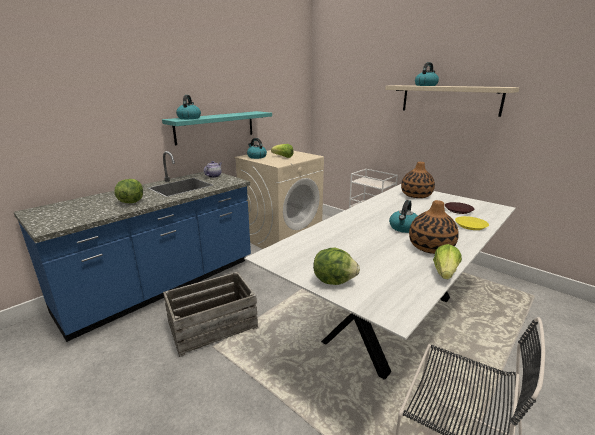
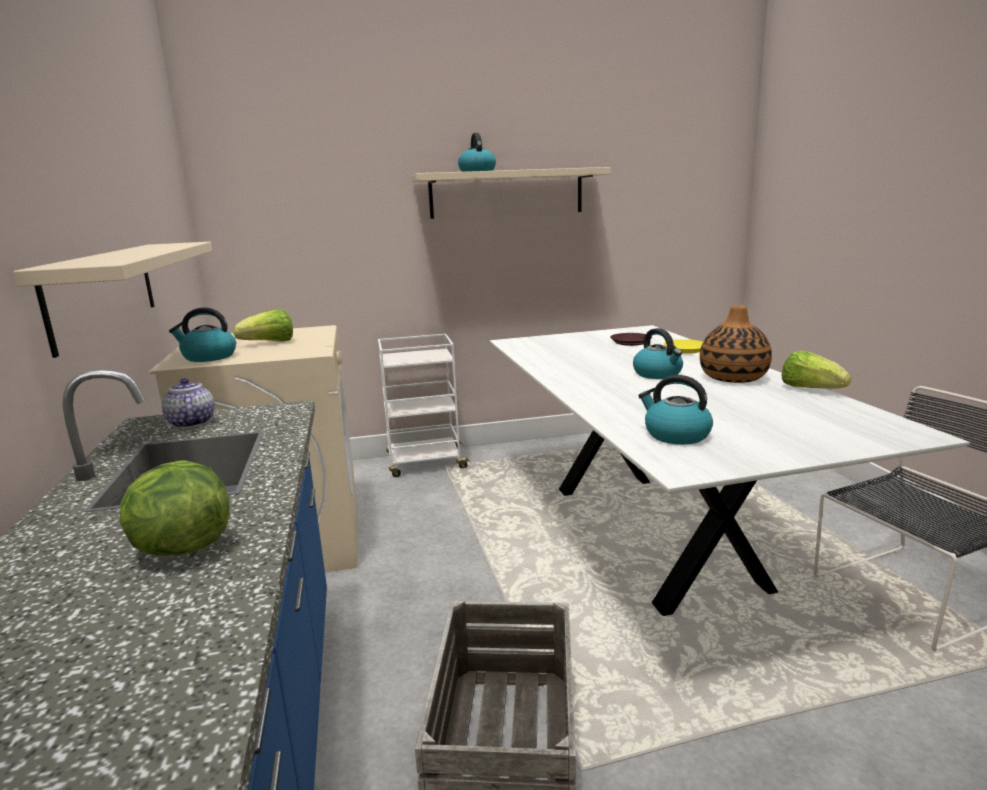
camera: 55 degrees left, 5 degrees down
turquoise shelf [162,111,272,146] -> beige shelf [13,242,212,358]
kettle [176,95,201,119] -> kettle moved to [638,375,713,445]
lettuce [313,248,360,285] -> none
vase [401,162,435,198] -> none

